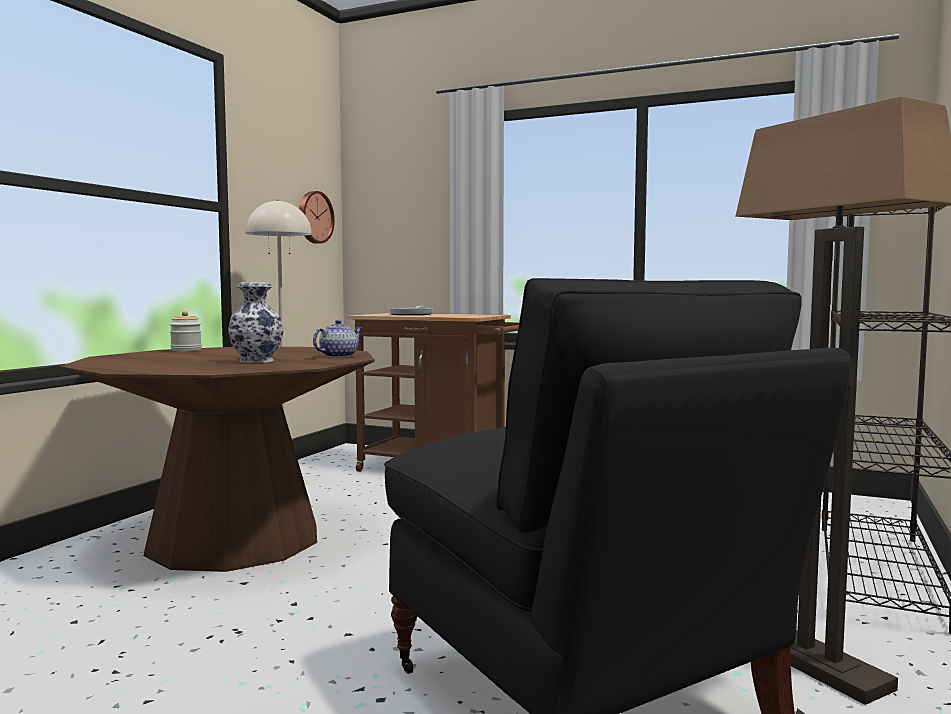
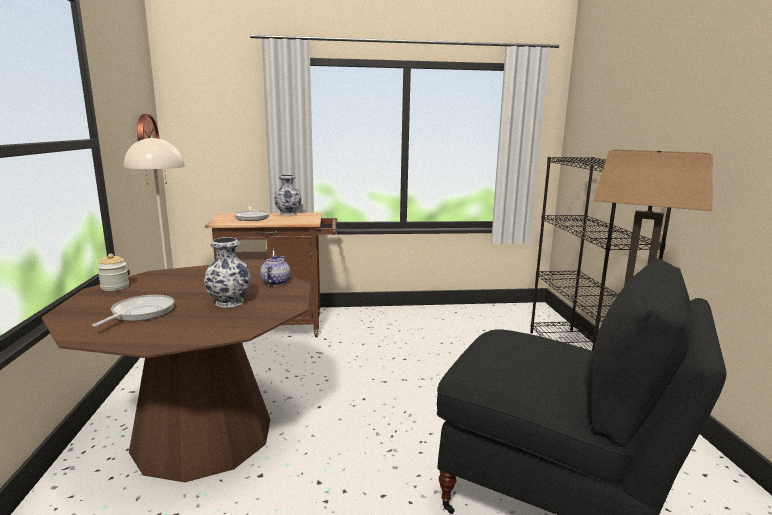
camera: 30 degrees left, 10 degrees up
none -> frying pan [92,295,174,327]
none -> vase [274,175,302,216]

